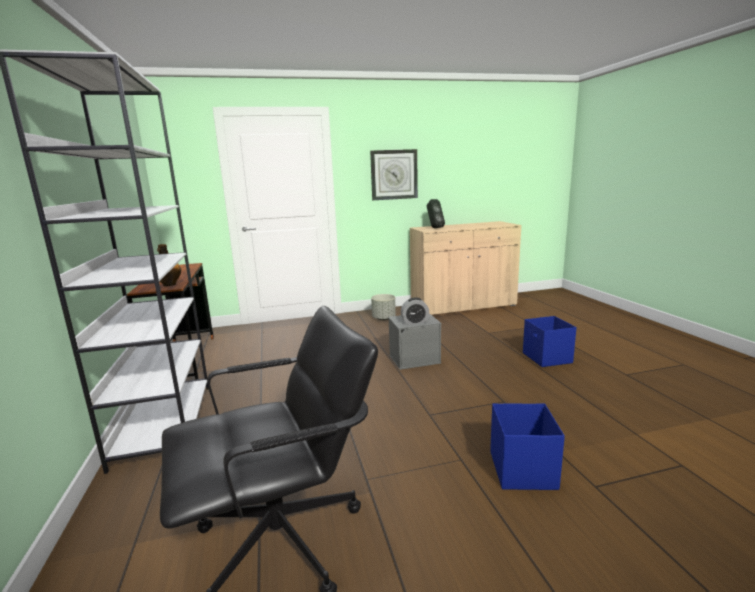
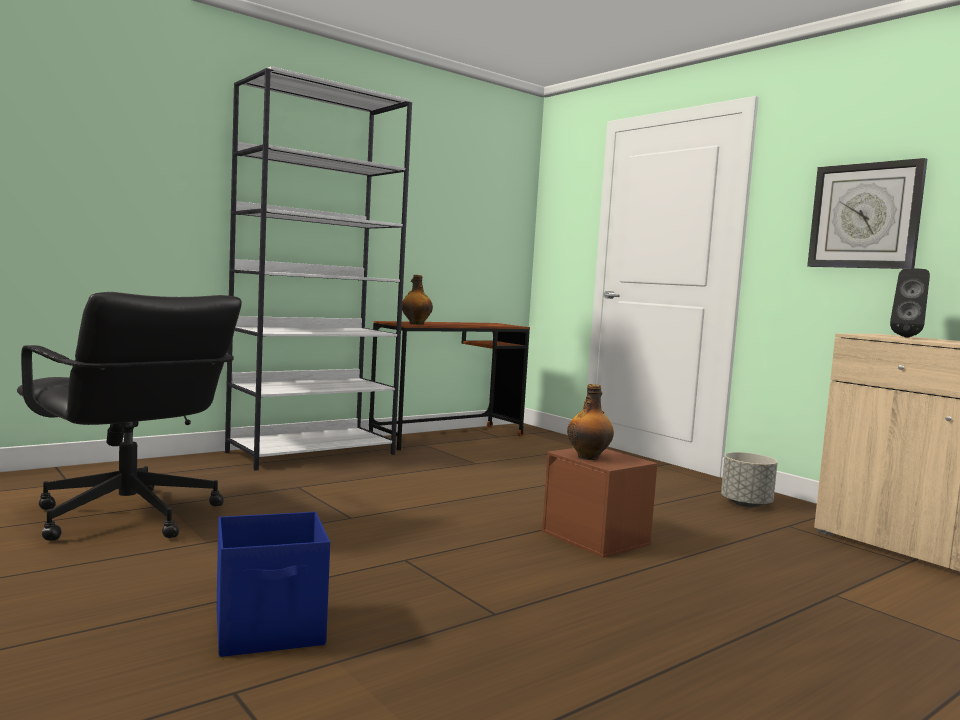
camera: 65 degrees right, 10 degrees down
grey storage box [388,313,441,370] -> brown storage box [541,448,658,558]
alarm clock [401,298,429,324] -> bottle [567,384,614,460]
blue storage box [523,316,577,367] -> none

